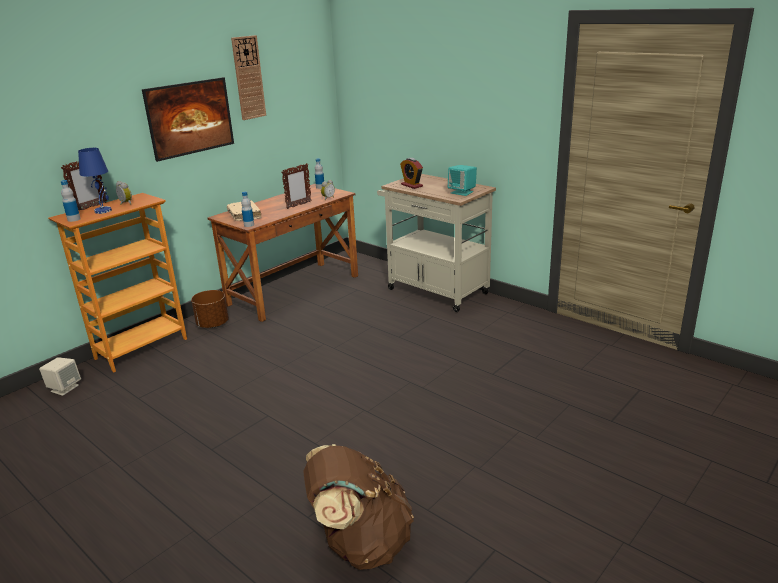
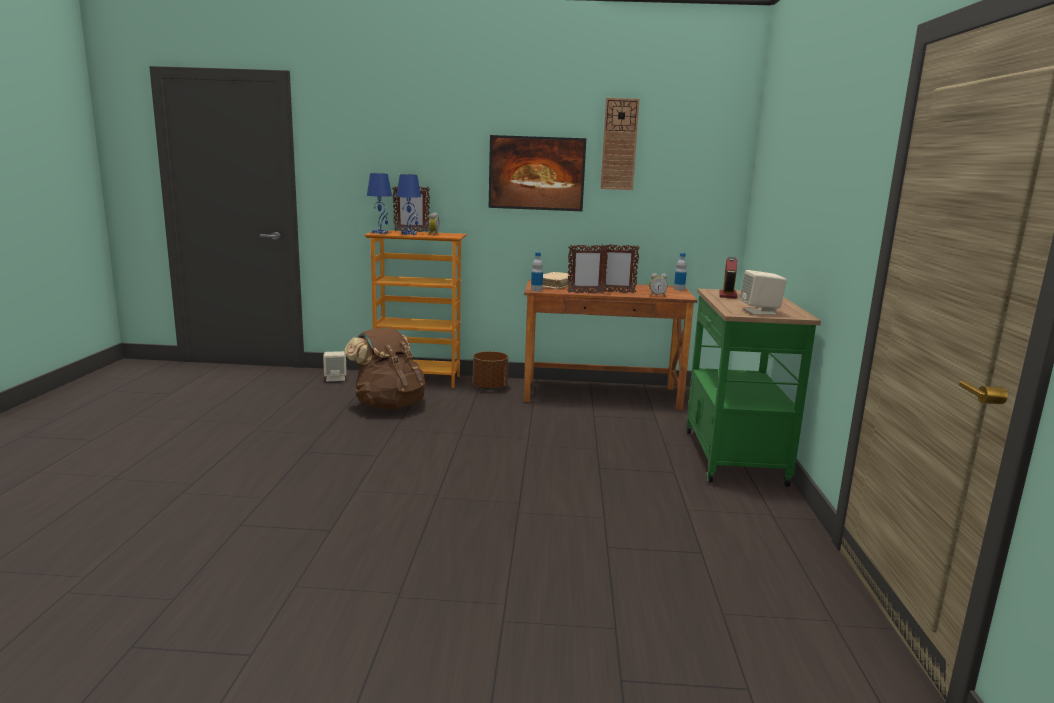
camera: 50 degrees right, 10 degrees down
bottle [61,180,81,222] -> blue table lamp [367,173,392,234]
brown backpack [303,444,414,570] -> brown backpack moved to [344,327,426,410]
beige cart [377,174,496,312] -> green cart [687,289,821,487]
turquoise speaker [448,165,477,196] -> beige speaker [740,270,787,315]
none -> picture frame [567,244,608,293]

